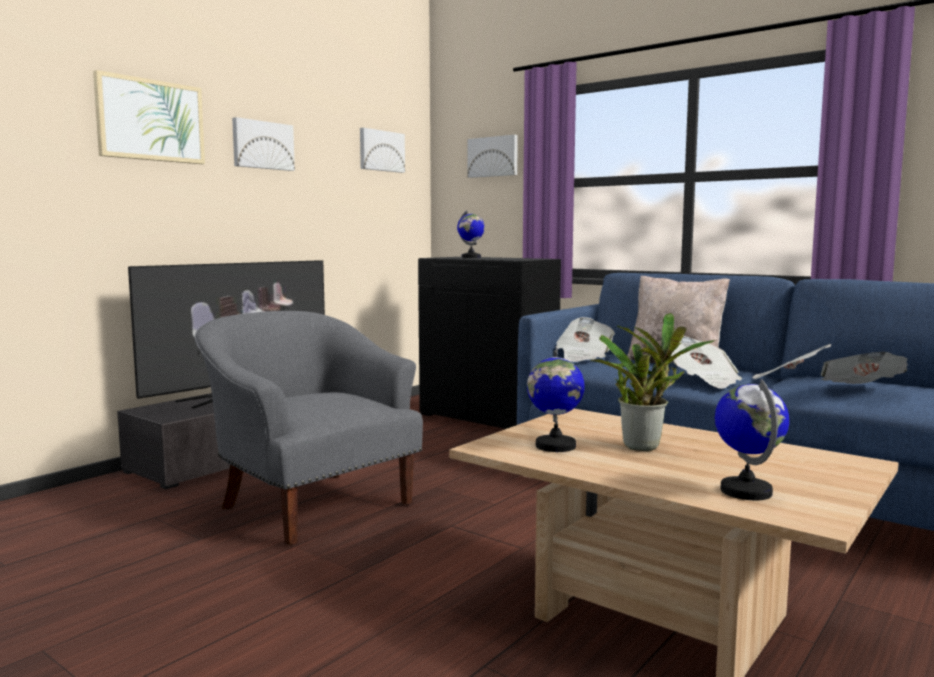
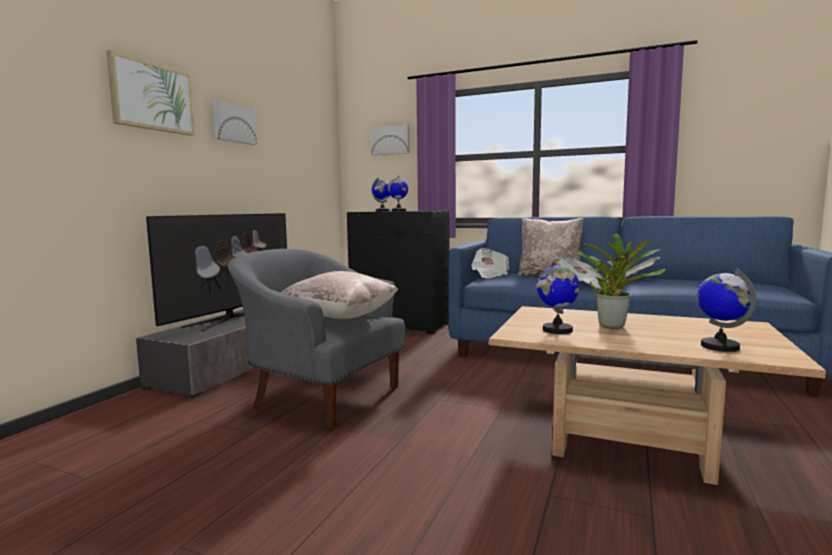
camera: 15 degrees left, 0 degrees up
picture [360,128,405,173] -> none
newspaper [821,352,908,384] -> none
none -> beige pillow [281,271,398,319]
none -> globe [388,176,408,211]

